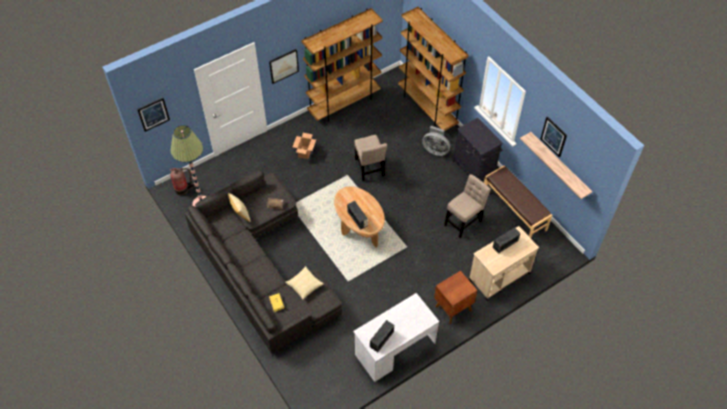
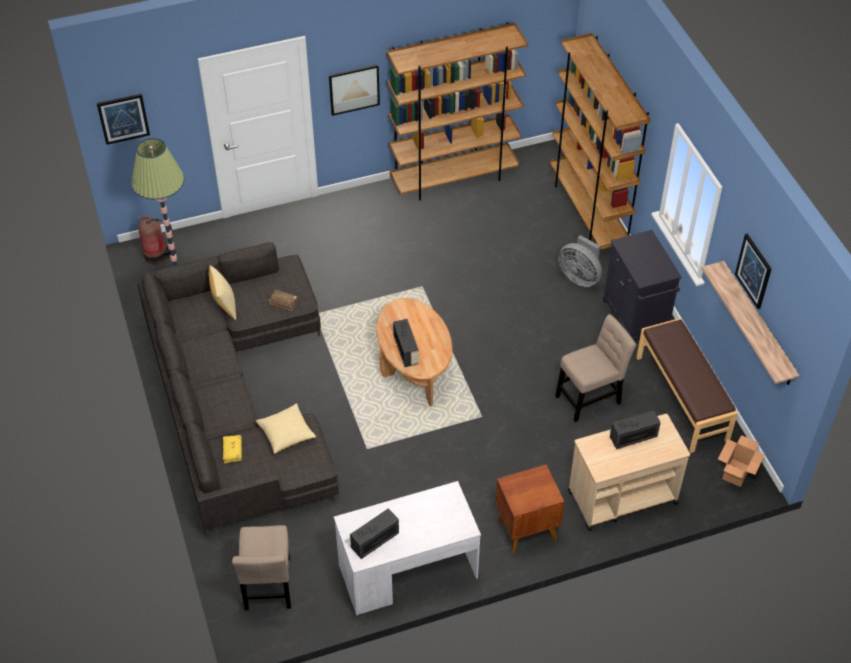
camera: 15 degrees right, 5 degrees down
cardboard box [293,133,316,159] -> cardboard box moved to [718,435,765,487]
beige chair [354,135,387,181] -> beige chair moved to [232,525,291,610]

